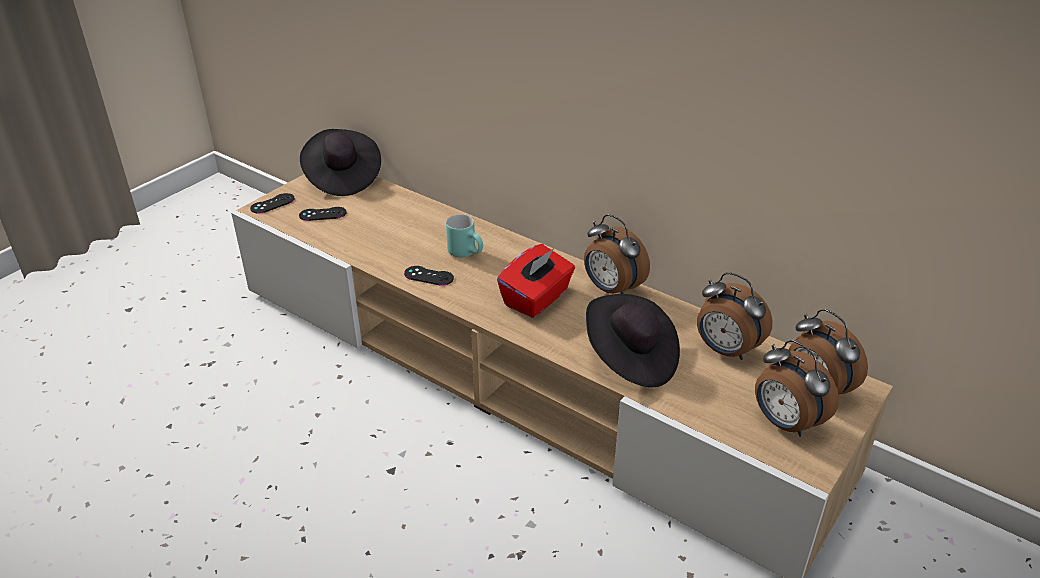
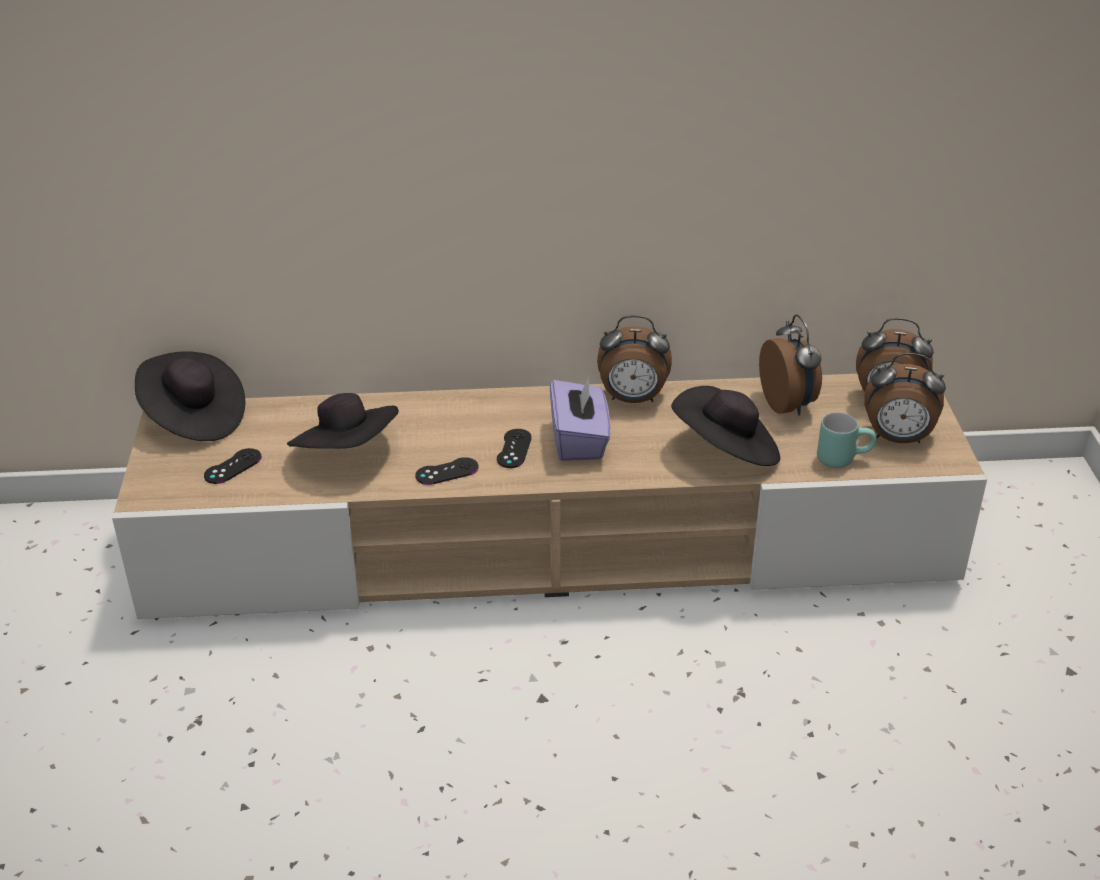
camera: 40 degrees left, 0 degrees up
black game controller [250,193,295,213] -> black game controller moved to [497,429,532,468]
turquoise mug [446,214,483,258] -> turquoise mug moved to [817,412,876,468]
red tissue box [497,244,575,318] -> purple tissue box [550,376,611,461]
alarm clock [697,272,773,360] -> alarm clock turned 105 degrees counterclockwise [759,315,822,416]
none -> black hat [287,393,399,449]

